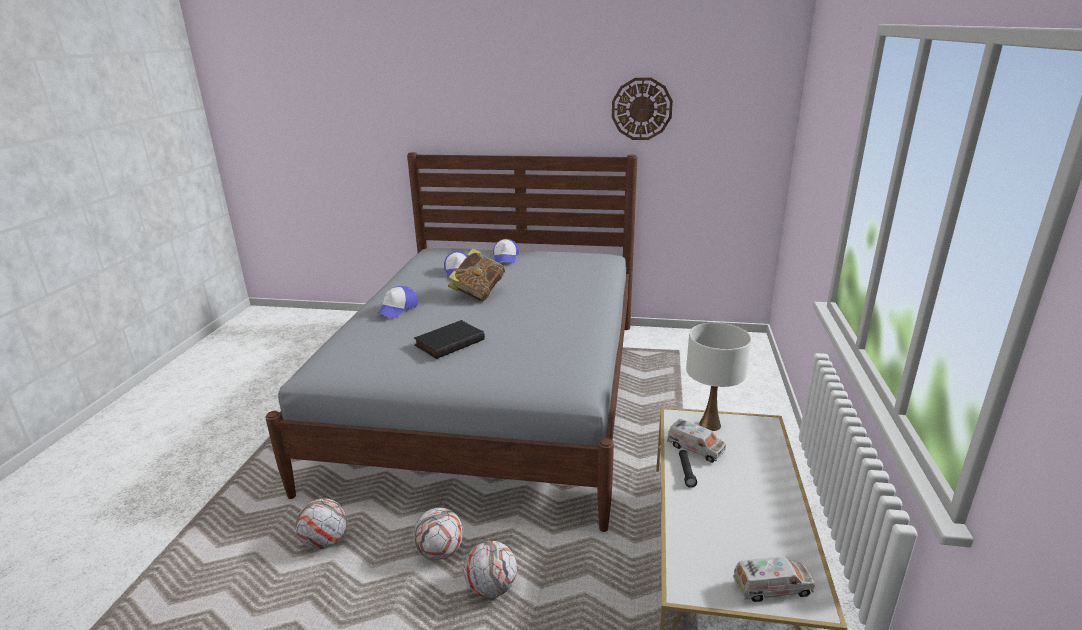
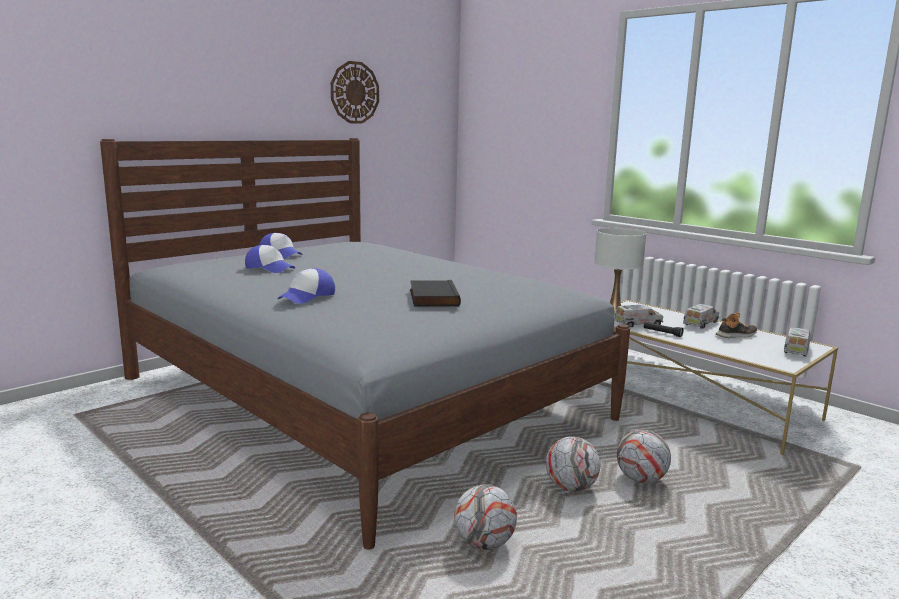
camera: 55 degrees left, 10 degrees down
cap [375,286,418,318] -> cap turned 60 degrees clockwise [277,268,335,304]
book [448,248,505,302] -> none
none -> toy truck [683,304,719,329]
none -> shoe [716,312,757,338]

